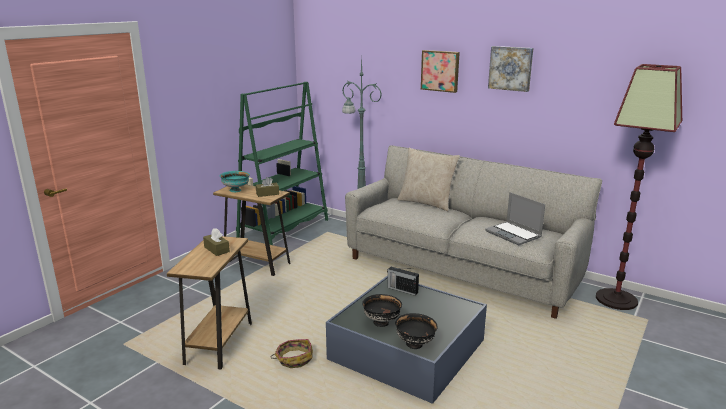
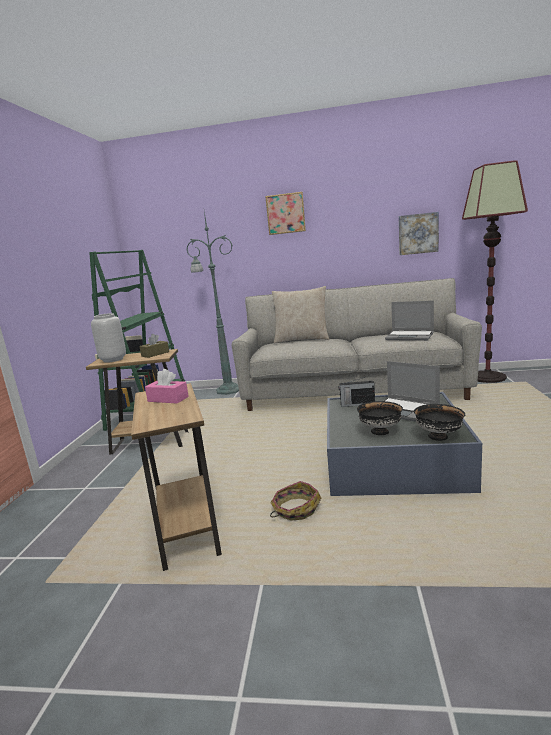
camera: 25 degrees left, 5 degrees down
brown tissue box [203,228,230,256] -> pink tissue box [145,369,189,404]
turquoise bowl [219,171,250,192] -> grey vase [91,313,126,363]
picture [488,46,534,92] -> picture moved to [399,212,439,255]
none -> laptop [384,361,440,422]

